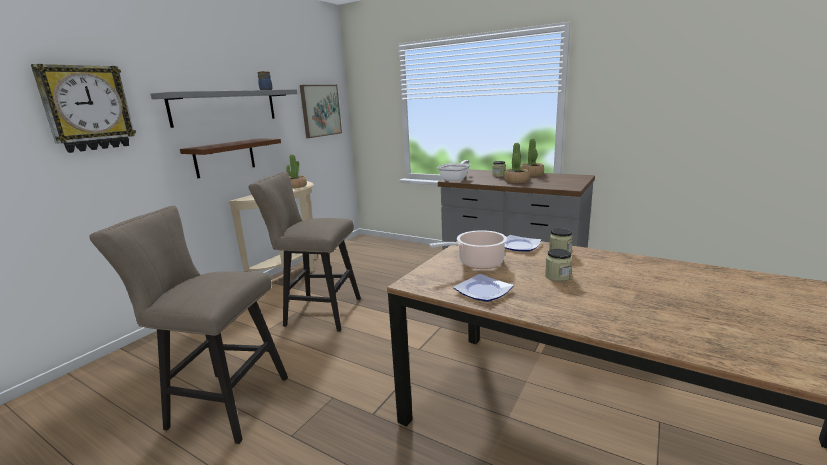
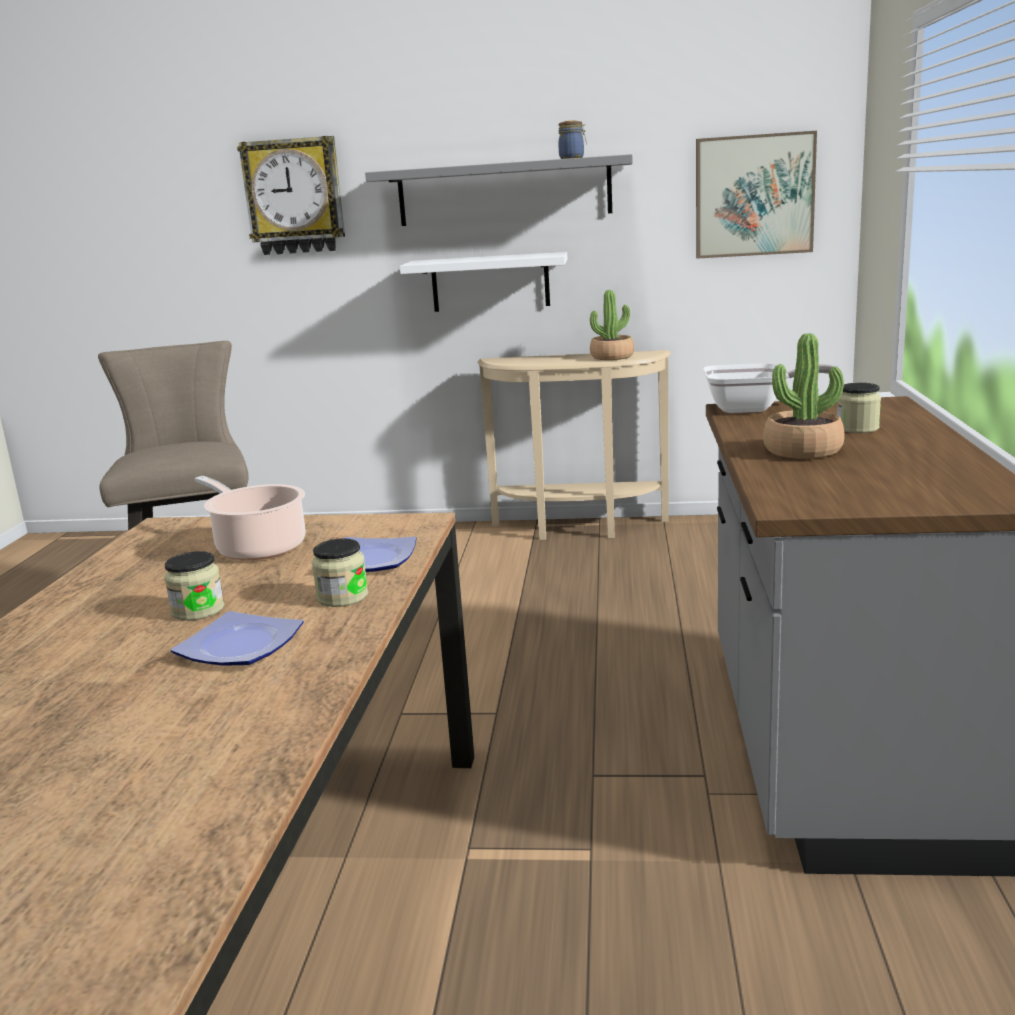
camera: 65 degrees right, 0 degrees up
brown shelf [180,139,281,178] -> white shelf [400,252,567,312]
beige stool [248,171,361,332] -> none
plate [453,274,514,302] -> plate moved to [171,611,304,666]
potted plant [520,139,544,176] -> none

